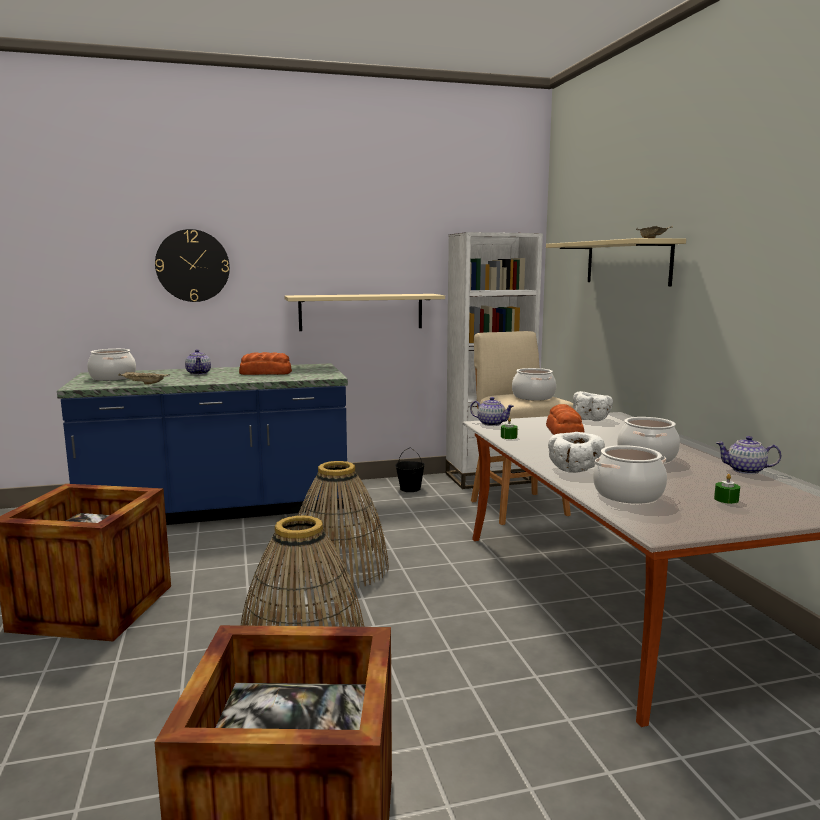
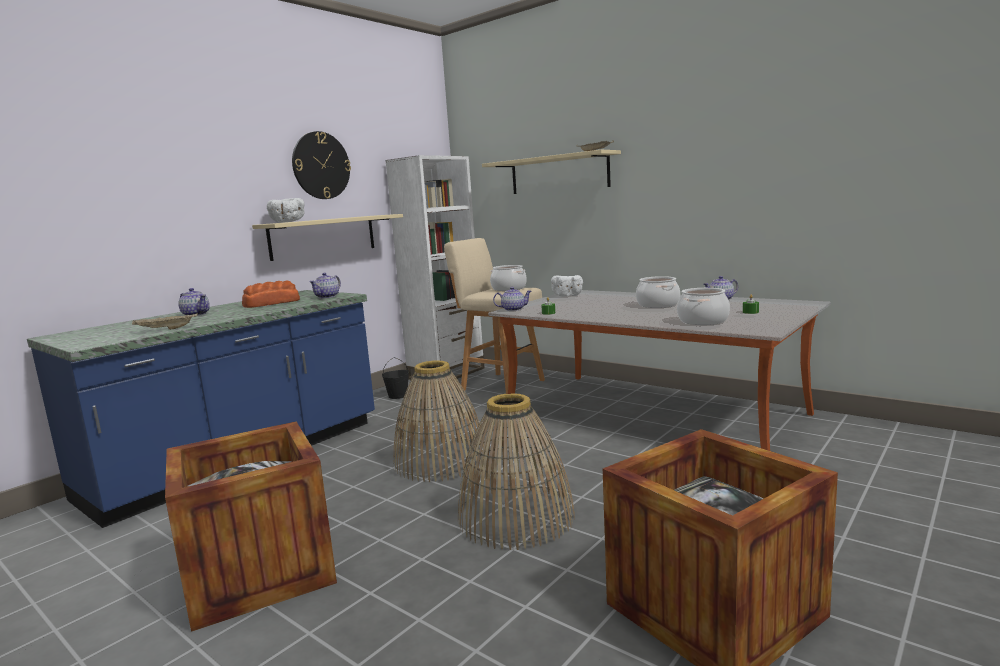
camera: 35 degrees left, 0 degrees up
cooking pot [87,349,136,381] -> none
wall clock [155,229,230,302] -> wall clock moved to [292,131,351,199]
bread [546,404,585,435] -> none
white bowl [548,432,605,473] -> white bowl moved to [267,198,304,223]
none -> teapot [309,273,341,298]

